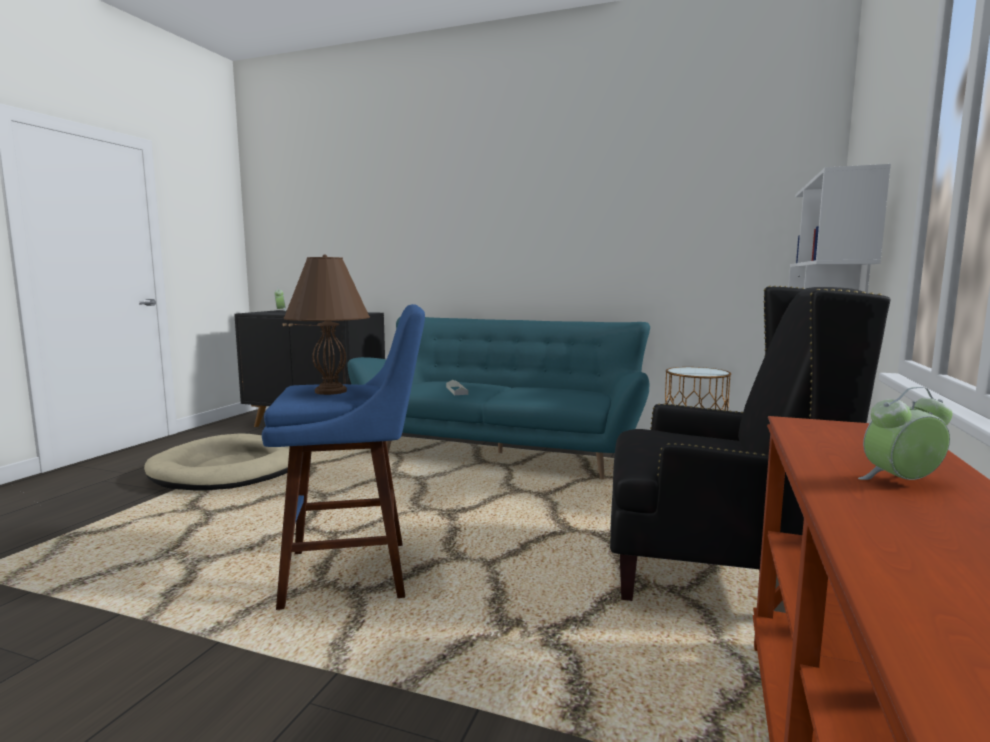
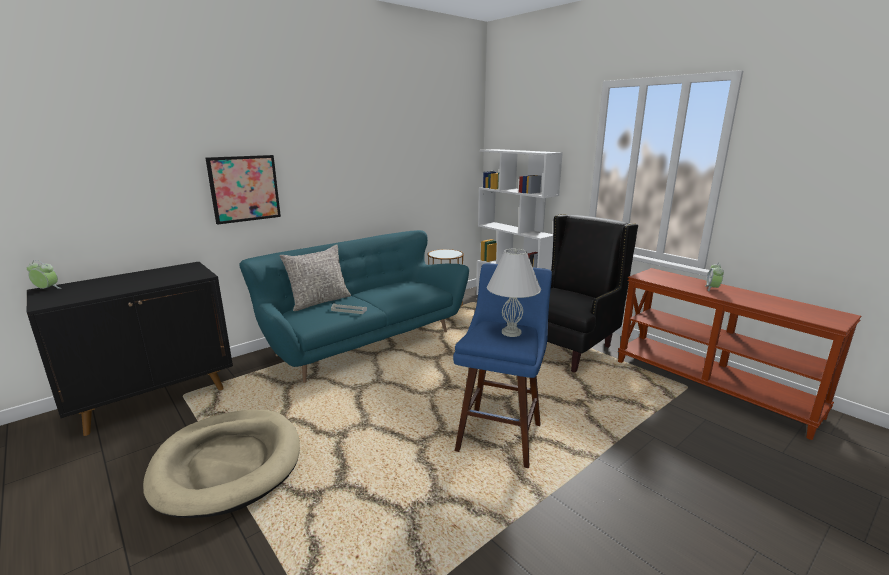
camera: 60 degrees left, 10 degrees up
brown table lamp [284,254,370,395] -> white table lamp [487,248,541,337]
none -> picture [205,155,281,225]
none -> grey pillow [279,244,351,311]

